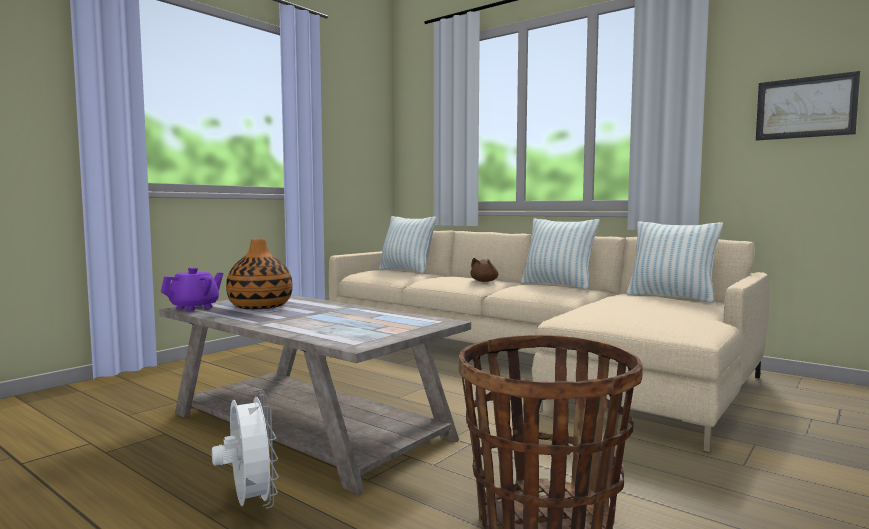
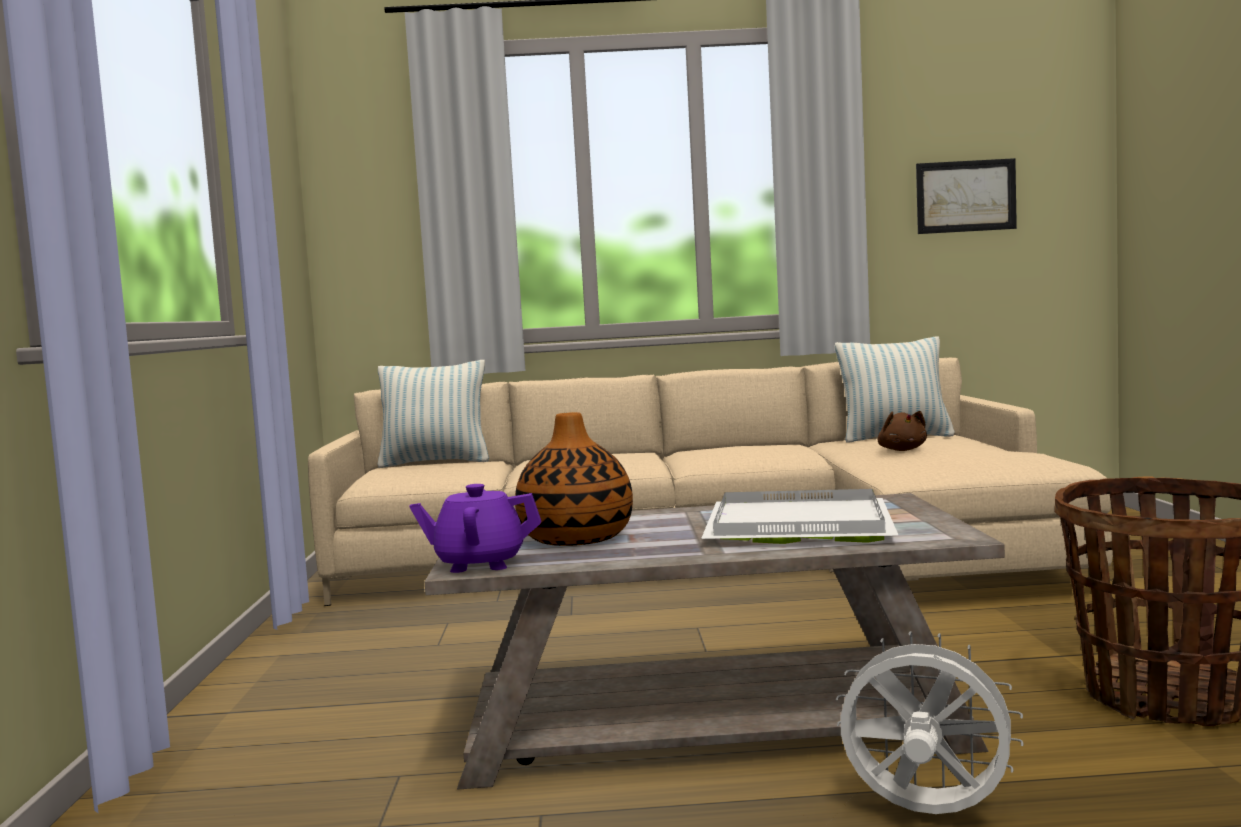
camera: 40 degrees left, 0 degrees up
purple teapot [161,267,223,311] -> purple teapot turned 90 degrees counterclockwise [409,484,541,573]
brown plush toy [470,258,498,282] -> brown plush toy moved to [877,411,927,451]
pillow [521,219,599,290] -> none
none -> white tray [701,489,899,544]

